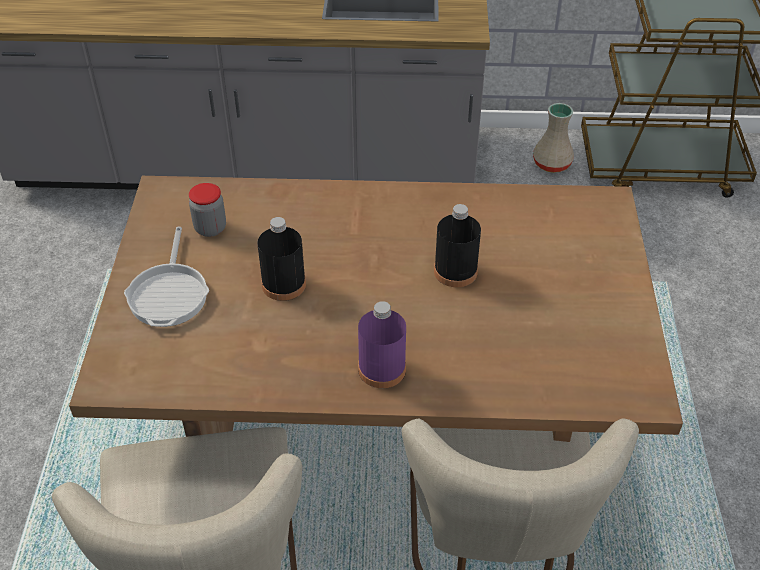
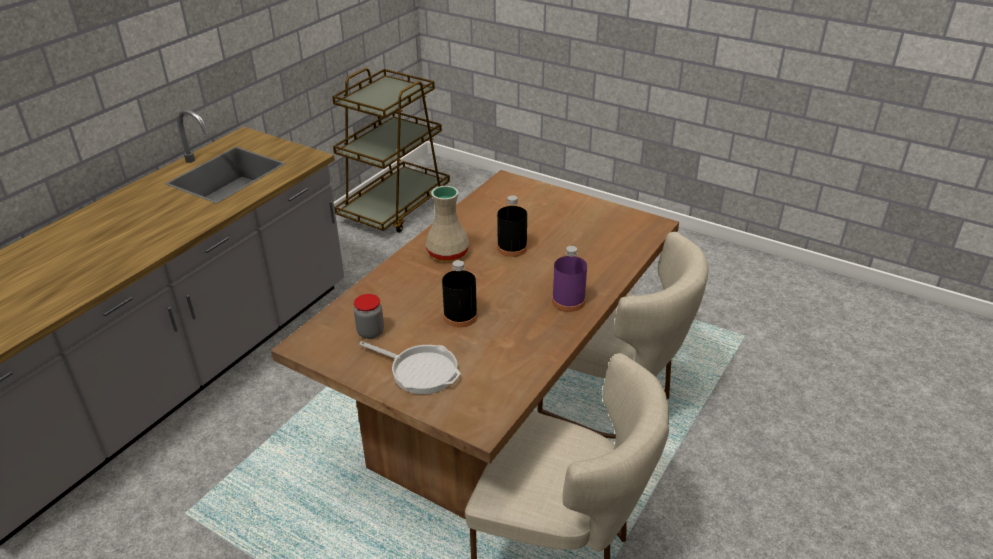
camera: 60 degrees left, 10 degrees down
beige vase [533,103,574,173] -> beige vase moved to [425,186,469,262]

